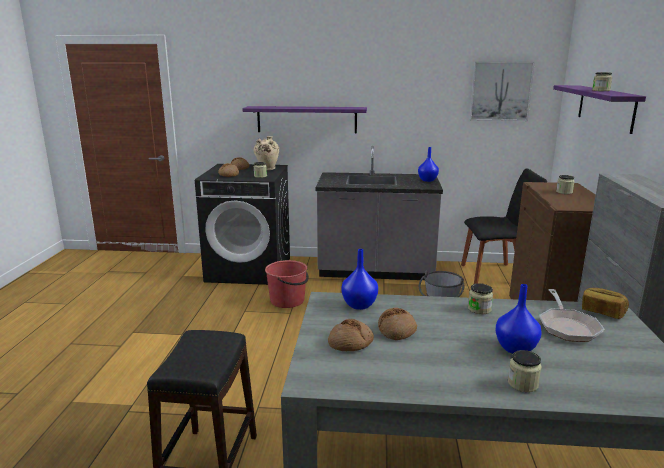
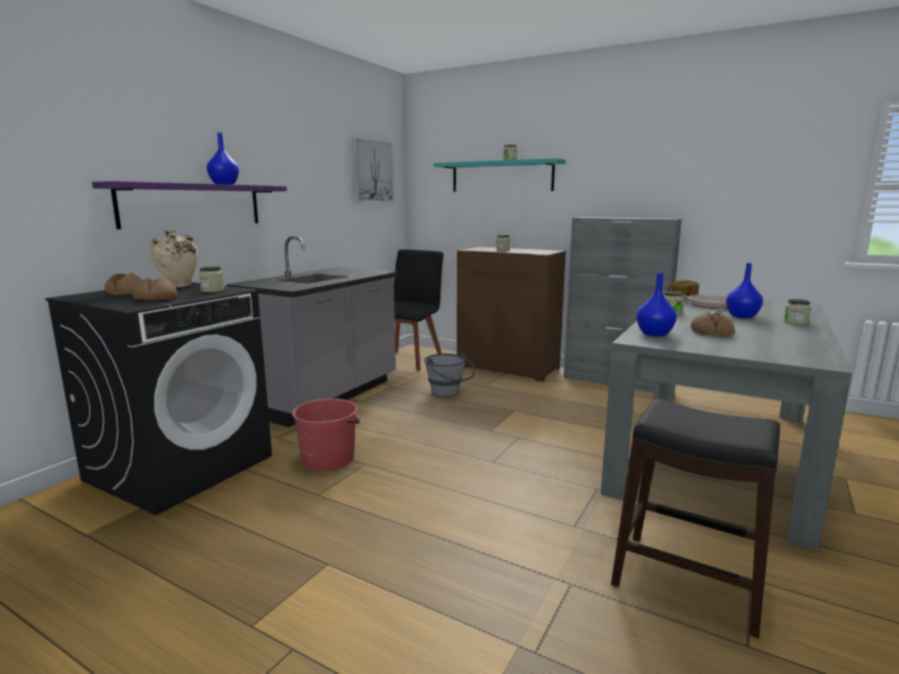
camera: 65 degrees left, 5 degrees down
bread [328,319,374,351] -> none
blue vase [418,147,439,182] -> blue vase moved to [207,132,239,185]
purple shelf [553,85,646,134] -> turquoise shelf [433,158,566,192]

